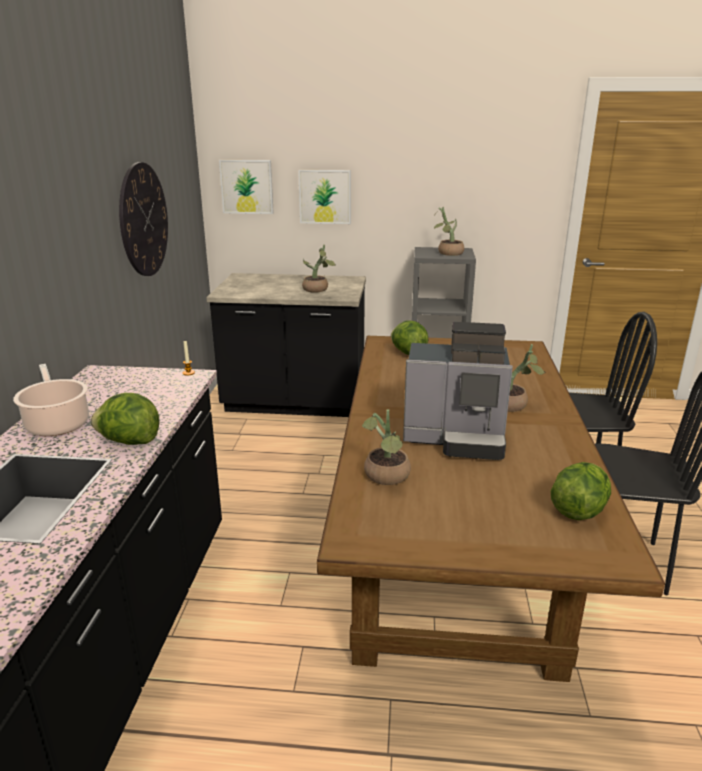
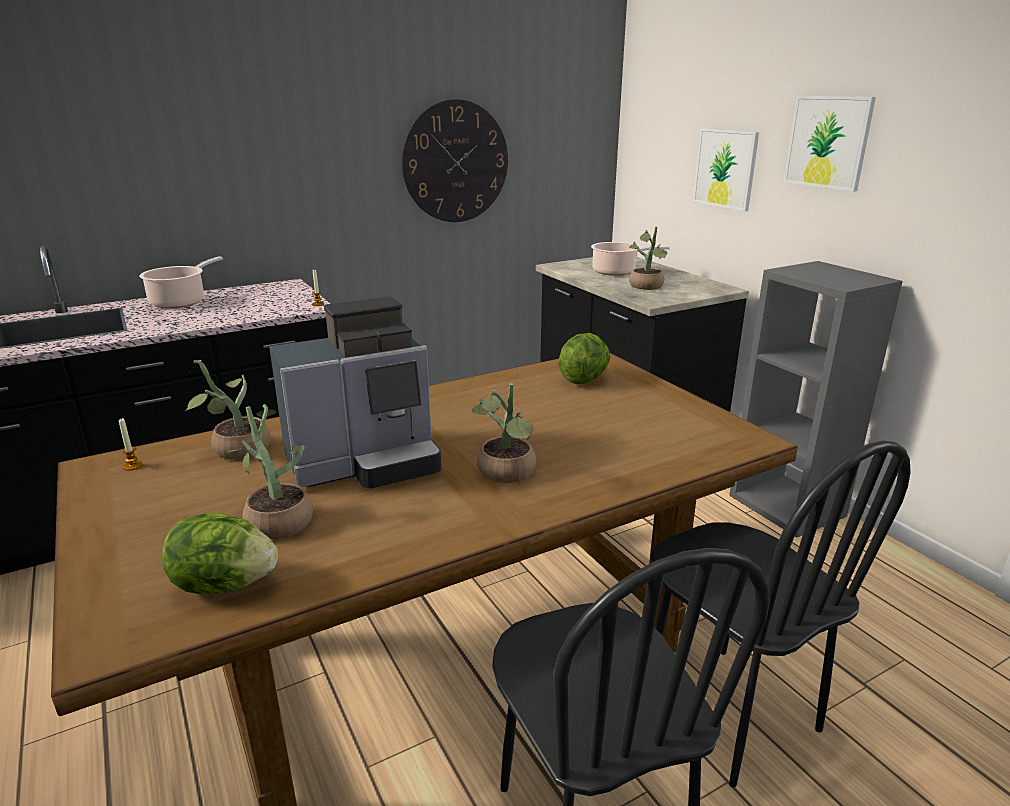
camera: 55 degrees right, 0 degrees up
lettuce [91,393,159,445] -> none
picture [219,160,274,214] -> picture moved to [784,96,876,192]
coffee machine [403,322,513,460] -> coffee machine turned 90 degrees counterclockwise [269,297,441,489]
potted plant [434,207,464,256] -> potted plant moved to [228,404,314,539]
none -> candle [119,418,143,471]
none -> cooking pot [591,242,670,276]

